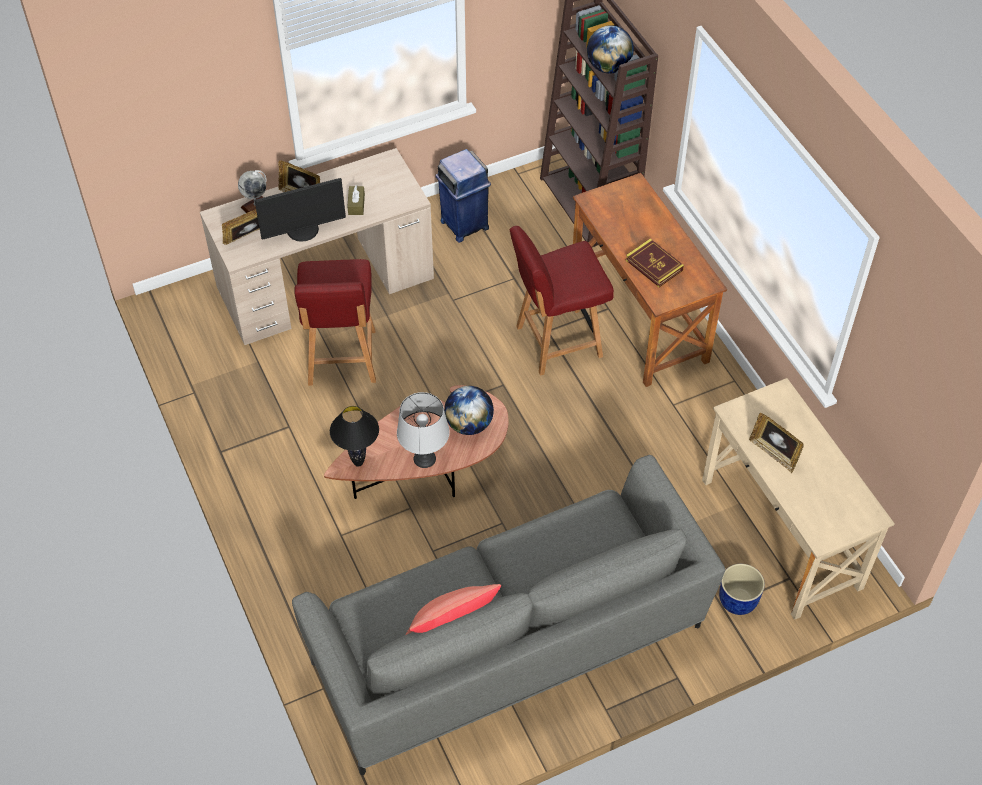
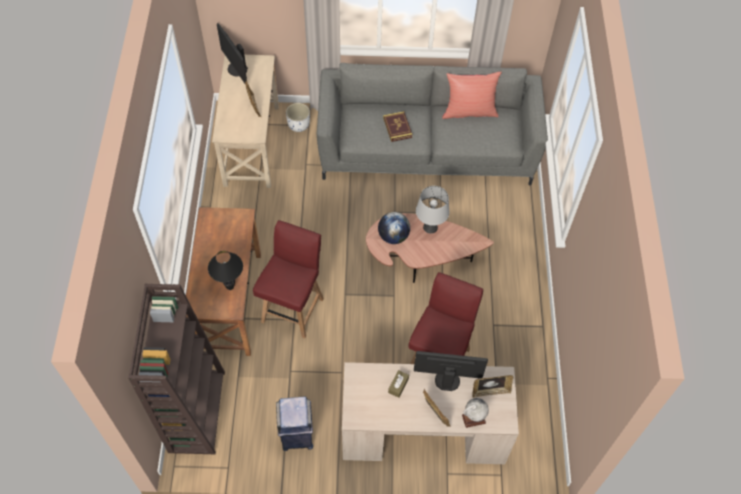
camera: 155 degrees left, 5 degrees up
black table lamp [330,406,379,467] -> black table lamp moved to [208,251,243,290]
red chair [510,226,614,375] -> red chair turned 75 degrees counterclockwise [253,220,324,338]
globe [587,25,634,74] -> none
book [626,239,684,288] -> book moved to [383,111,413,142]
blue planter [719,564,765,615] -> white planter [286,103,310,132]
none -> monitor [217,23,248,85]

